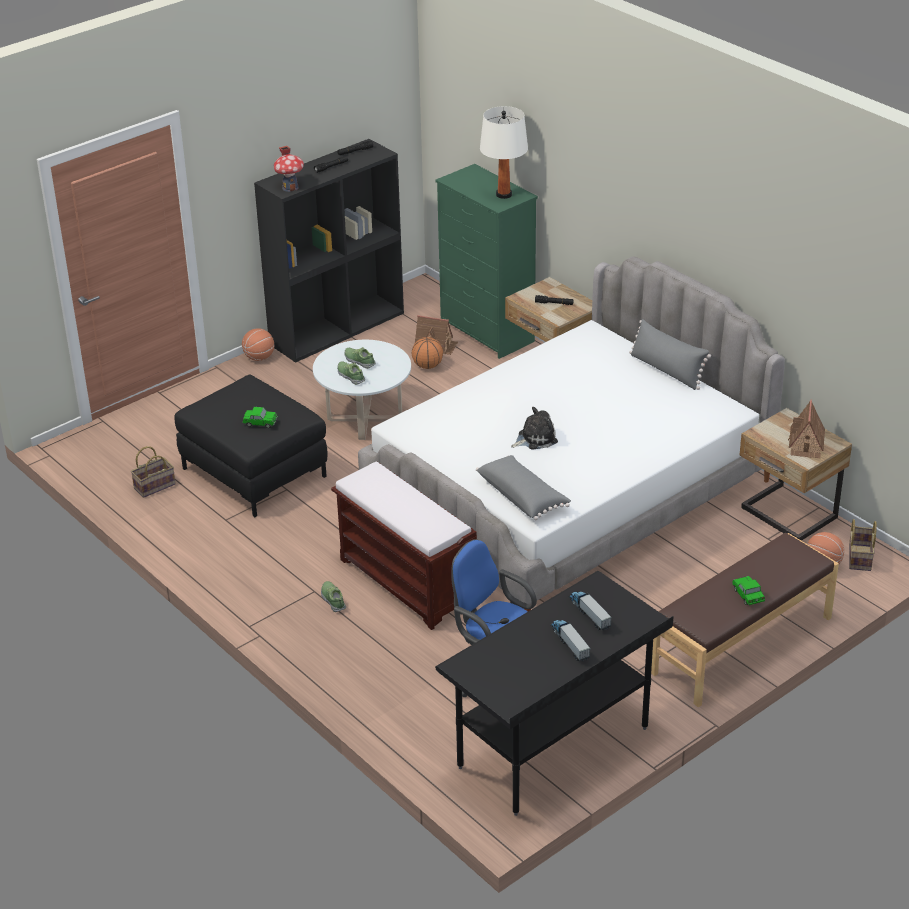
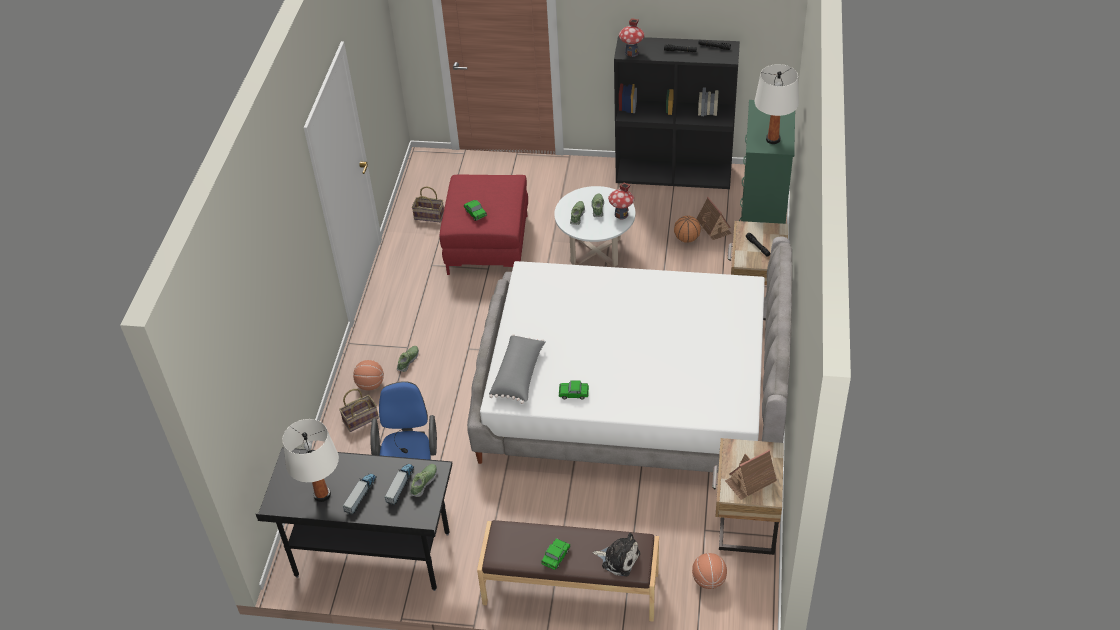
camera: 50 degrees right, 10 degrees up
black ottoman [175,375,327,517] -> red ottoman [440,174,528,275]
basketball [242,328,274,361] -> basketball moved to [353,360,384,391]
brown bench [331,461,477,630] -> none
plush toy [511,407,558,450] -> plush toy moved to [593,533,640,577]
grey pillow [629,319,711,390] -> none
basket [849,519,877,571] -> basket moved to [339,389,379,432]
none -> white table lamp [282,419,339,502]
none -> shoe [410,464,437,497]
none -> toy car [559,380,589,400]
none -> toy house [608,182,634,220]

